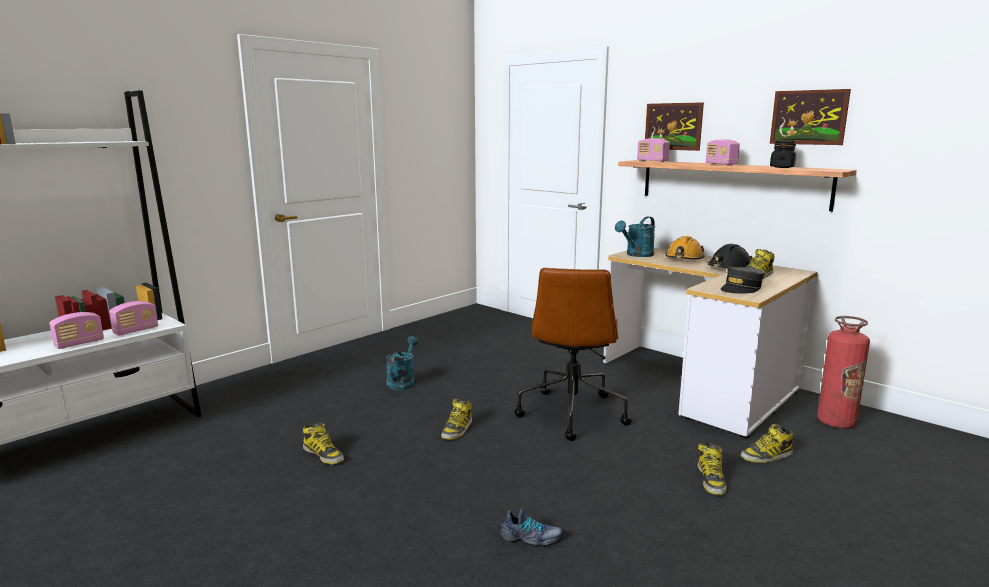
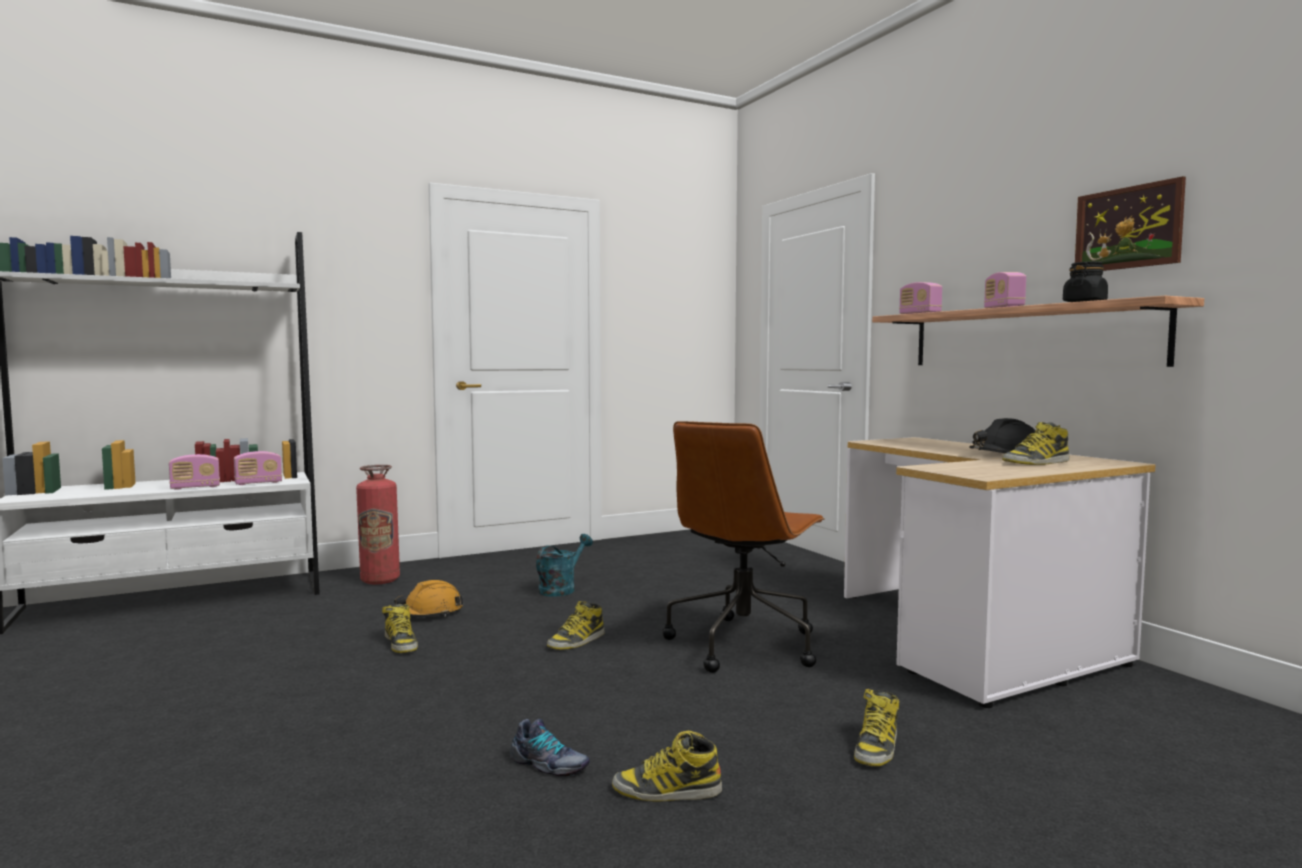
camera: 20 degrees right, 10 degrees down
turquoise watering can [615,216,655,257] -> none
picture [645,102,704,151] -> none
orange hard hat [665,236,704,260] -> orange hard hat moved to [394,580,463,617]
grey cap [721,267,765,294] -> none
boot [741,424,793,463] -> boot moved to [612,731,722,801]
fire extinguisher [817,316,870,429] -> fire extinguisher moved to [356,465,400,584]

